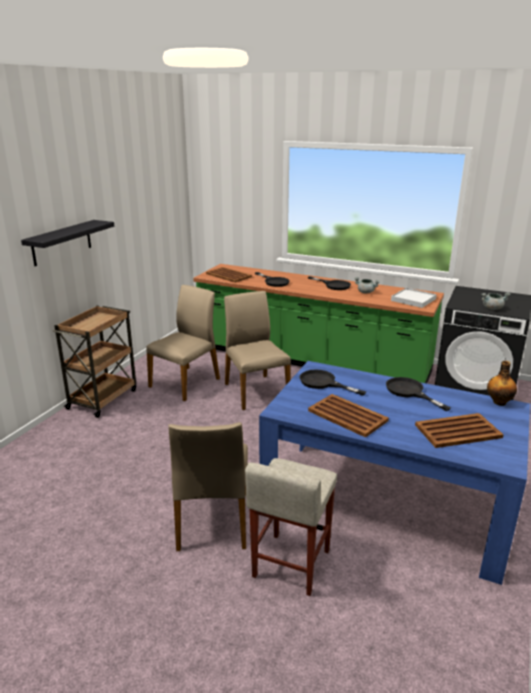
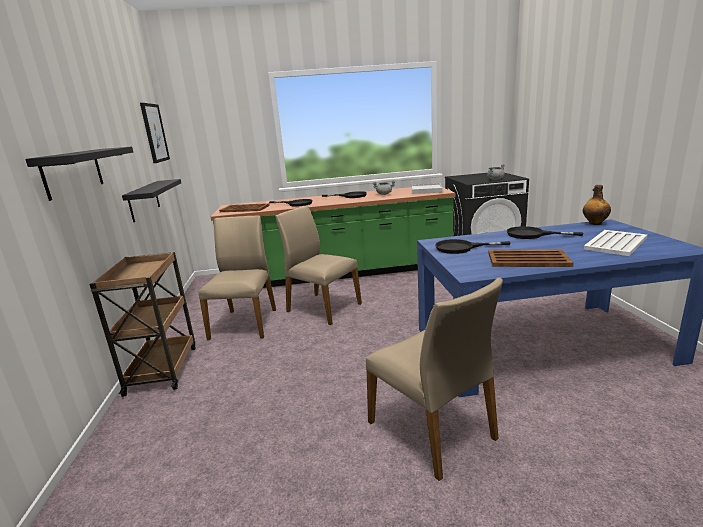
camera: 30 degrees left, 5 degrees down
beige stool [245,458,337,596] -> none
brown tray [415,413,504,448] -> white tray [583,230,647,256]
none -> black shelf [122,179,181,222]
none -> picture [140,103,170,163]

